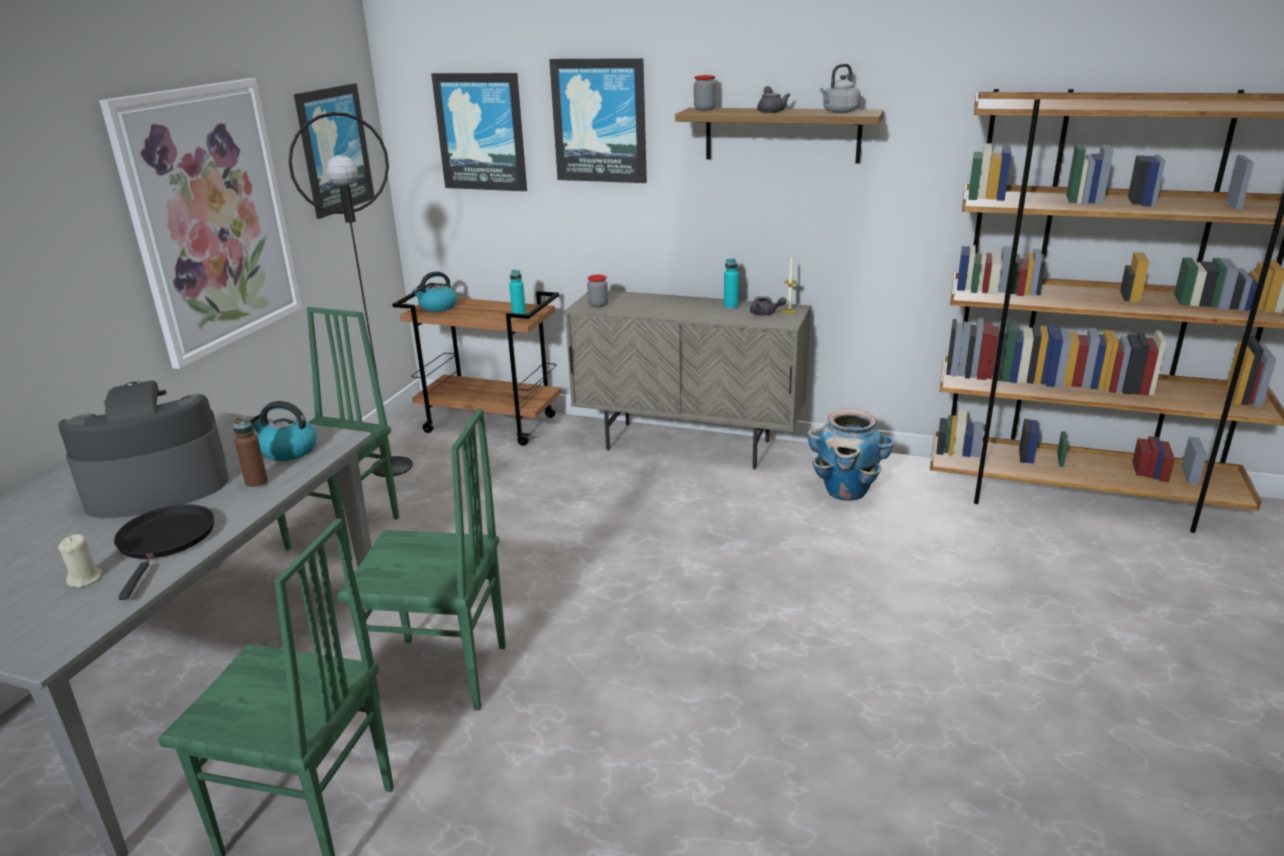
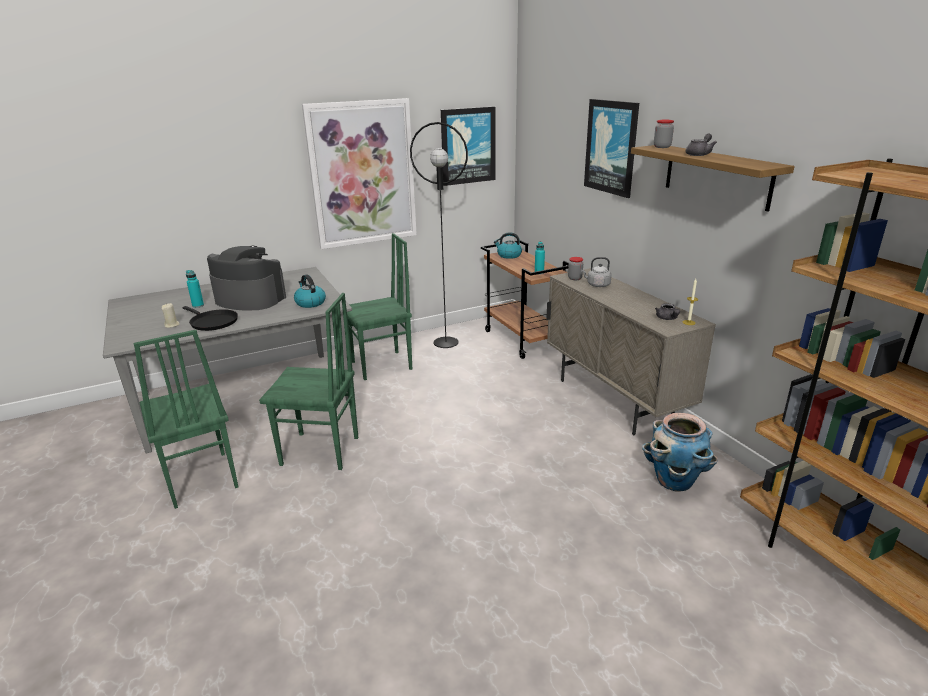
camera: 45 degrees right, 0 degrees up
black frying pan [114,504,214,600] -> black frying pan turned 90 degrees clockwise [182,306,238,331]
brown bottle [233,417,268,489] -> none
green chair [337,408,506,711] -> green chair turned 45 degrees counterclockwise [259,293,358,470]
picture [431,73,527,191] -> none
turquoise bottle [724,258,739,309] -> turquoise bottle moved to [186,270,204,308]
grey kettle [820,64,861,113] -> grey kettle moved to [581,257,612,287]

